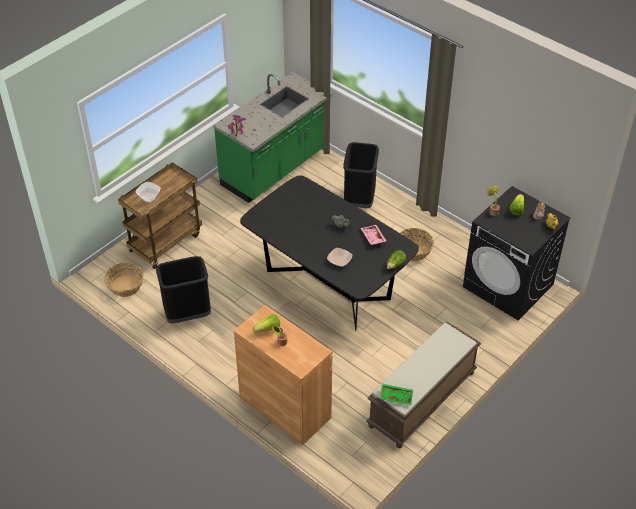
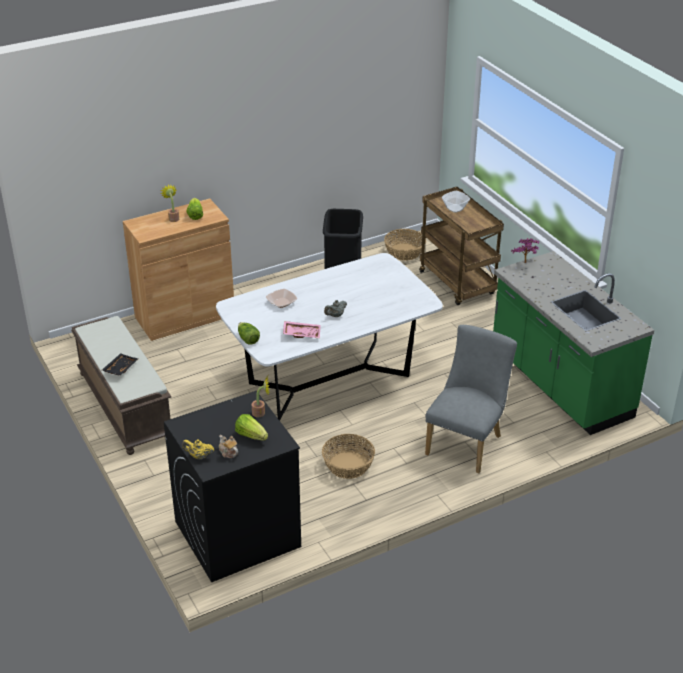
camera: 110 degrees right, 10 degrees down
black dining table [240,175,419,331] -> white dining table [216,253,443,421]
black trash can [343,142,379,208] -> grey chair [425,325,517,473]
green tray [380,384,413,405] -> none
none -> black tray [101,353,138,376]

